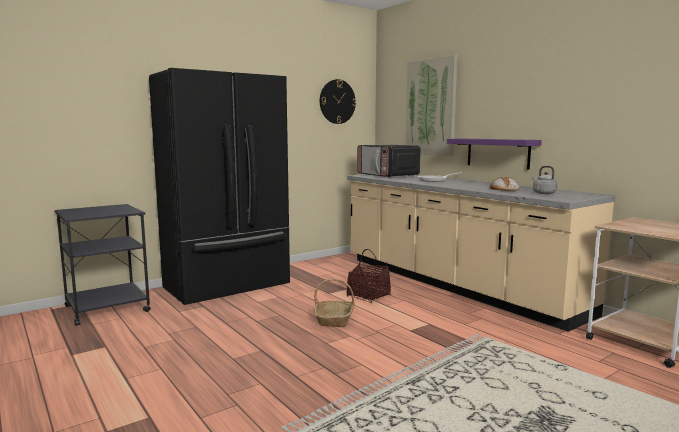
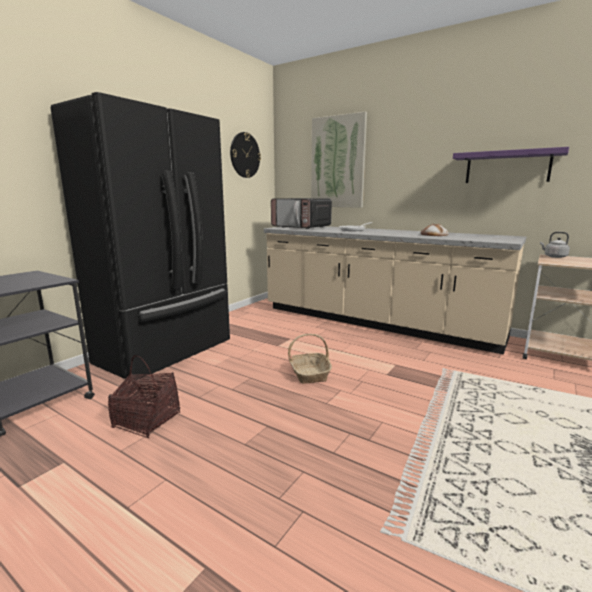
camera: 20 degrees left, 5 degrees up
basket [347,249,391,303] -> basket moved to [108,355,180,438]
purple shelf [447,139,542,169] -> purple shelf moved to [453,147,569,183]
grey kettle [532,166,558,194] -> grey kettle moved to [540,232,570,258]

